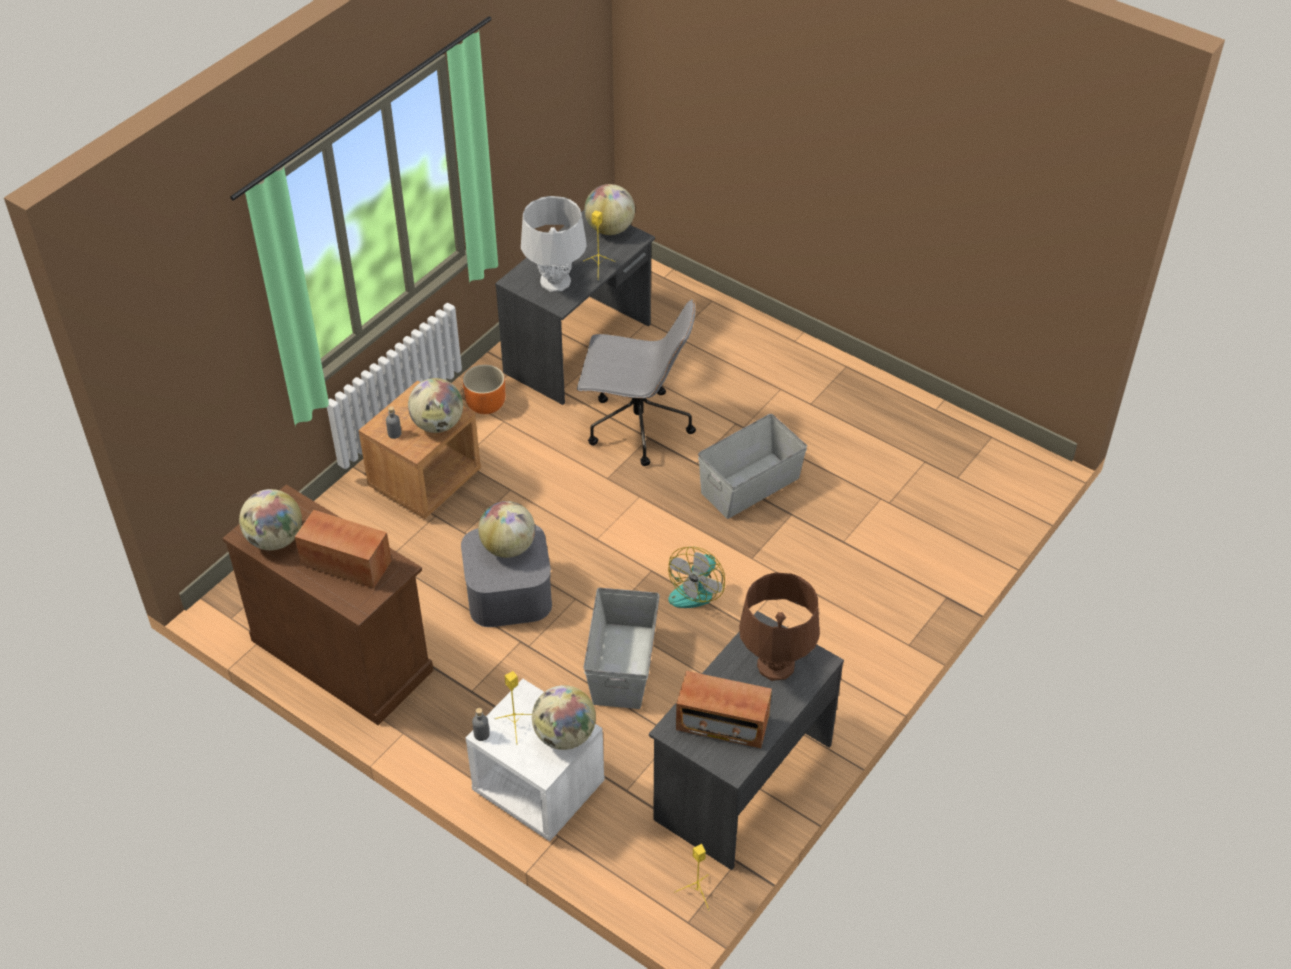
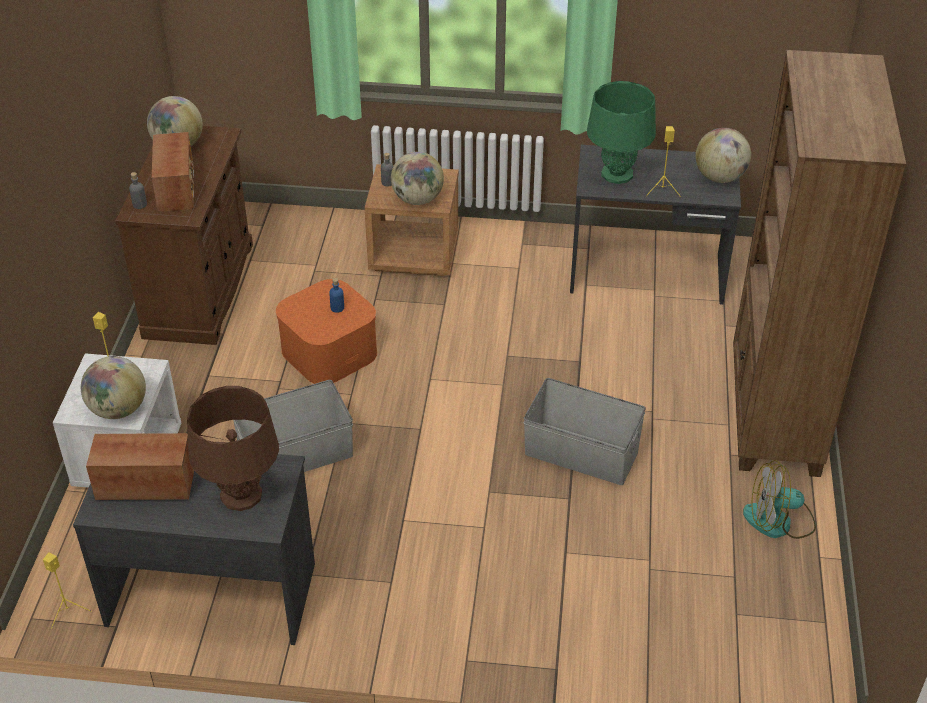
camera: 60 degrees right, 5 degrees down
grey storage box [461,525,552,627] -> orange storage box [276,279,377,384]
orange planter [463,365,505,414] -> none
grey bottle [472,708,490,741] -> grey bottle moved to [129,172,147,209]
globe [478,501,535,558] -> blue bottle [329,278,344,313]
grey table lamp [521,196,587,292] -> green table lamp [587,81,656,184]
grey office chair [577,300,696,466] -> none
fan [668,547,725,608] -> fan moved to [743,460,816,539]
radio [676,671,772,748] -> radio turned 105 degrees clockwise [86,433,194,500]
none -> brown bookcase [733,50,906,477]

